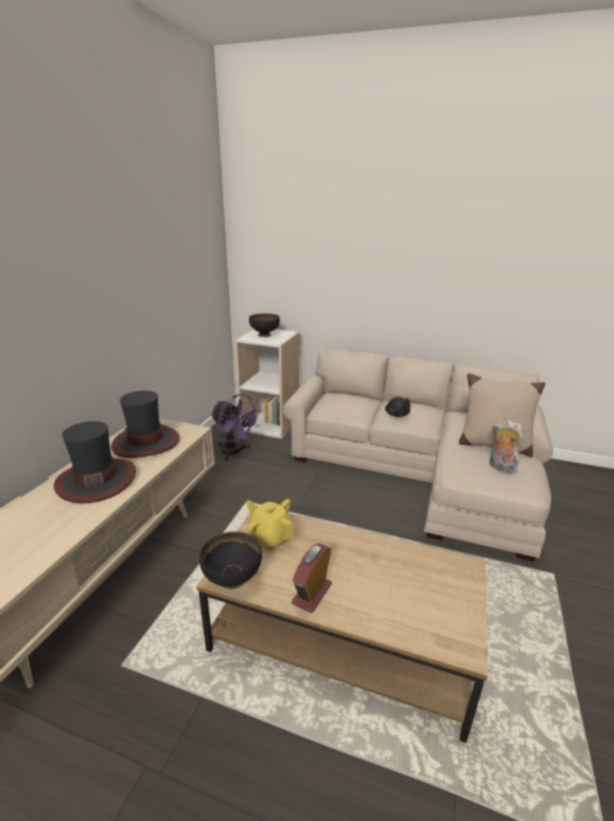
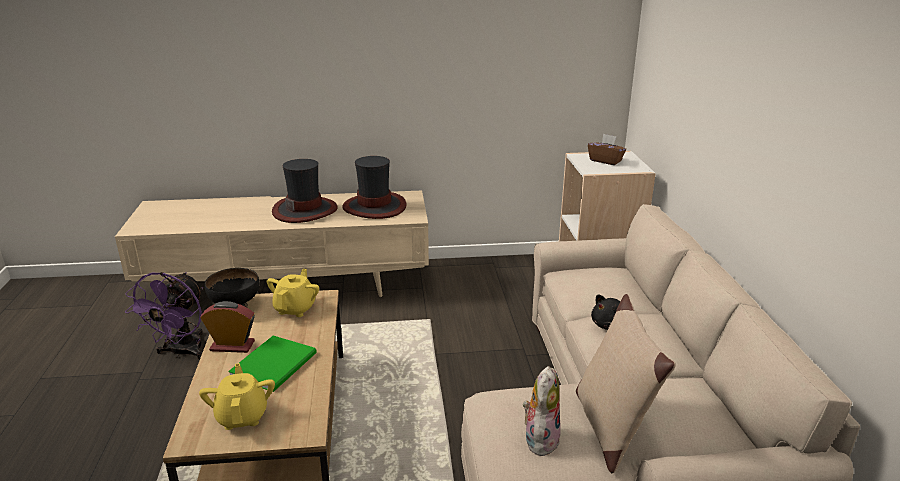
camera: 65 degrees right, 0 degrees up
purple fan [210,394,262,461] -> purple fan moved to [125,272,203,359]
black bowl [249,313,280,337] -> brown tissue box [588,134,626,165]
none -> yellow teapot [199,363,275,430]
none -> green book [228,336,317,392]

